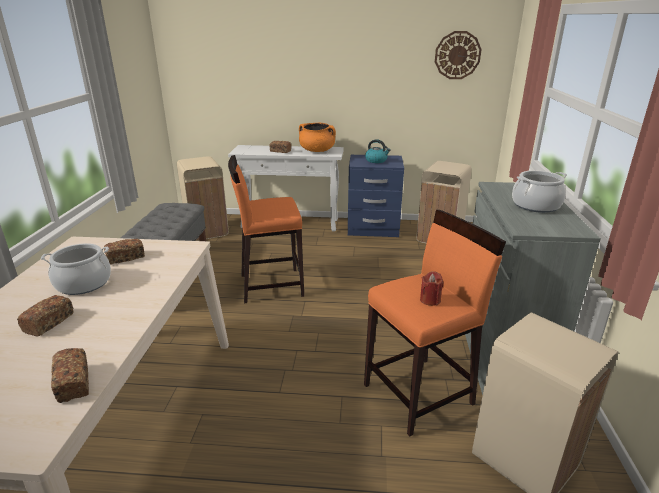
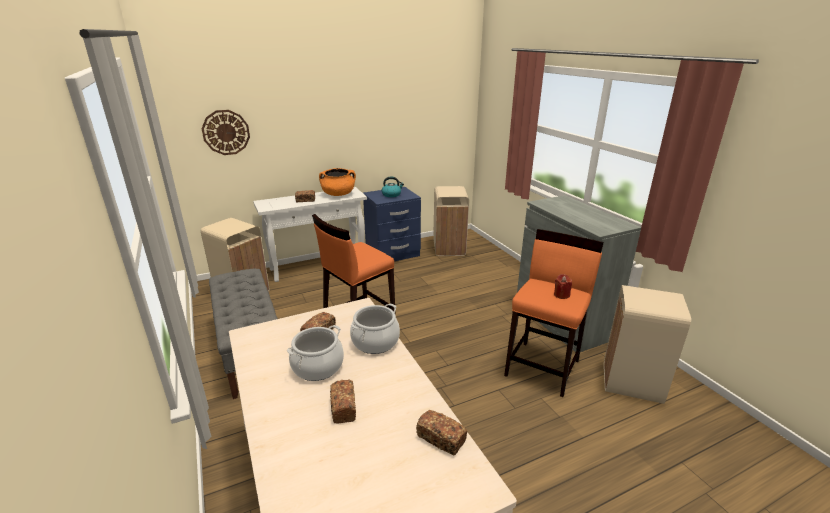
camera: 30 degrees left, 0 degrees up
wall clock [435,31,482,79] -> wall clock moved to [201,110,250,155]
cooking pot [512,170,567,213] -> cooking pot moved to [350,303,400,354]

